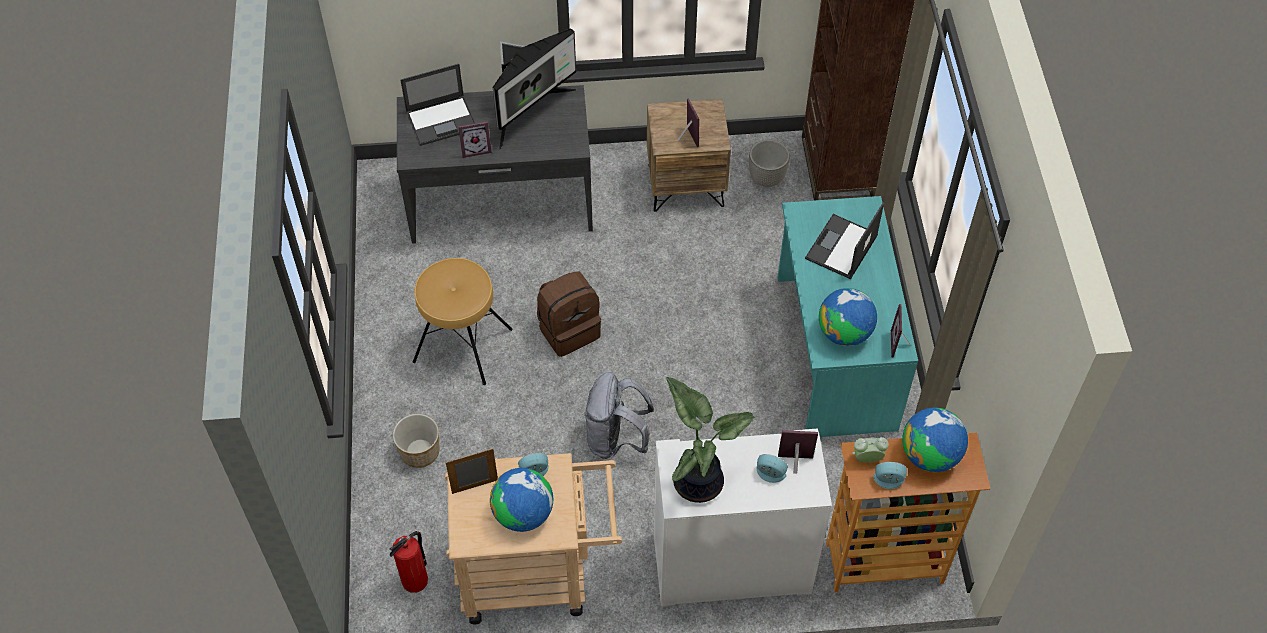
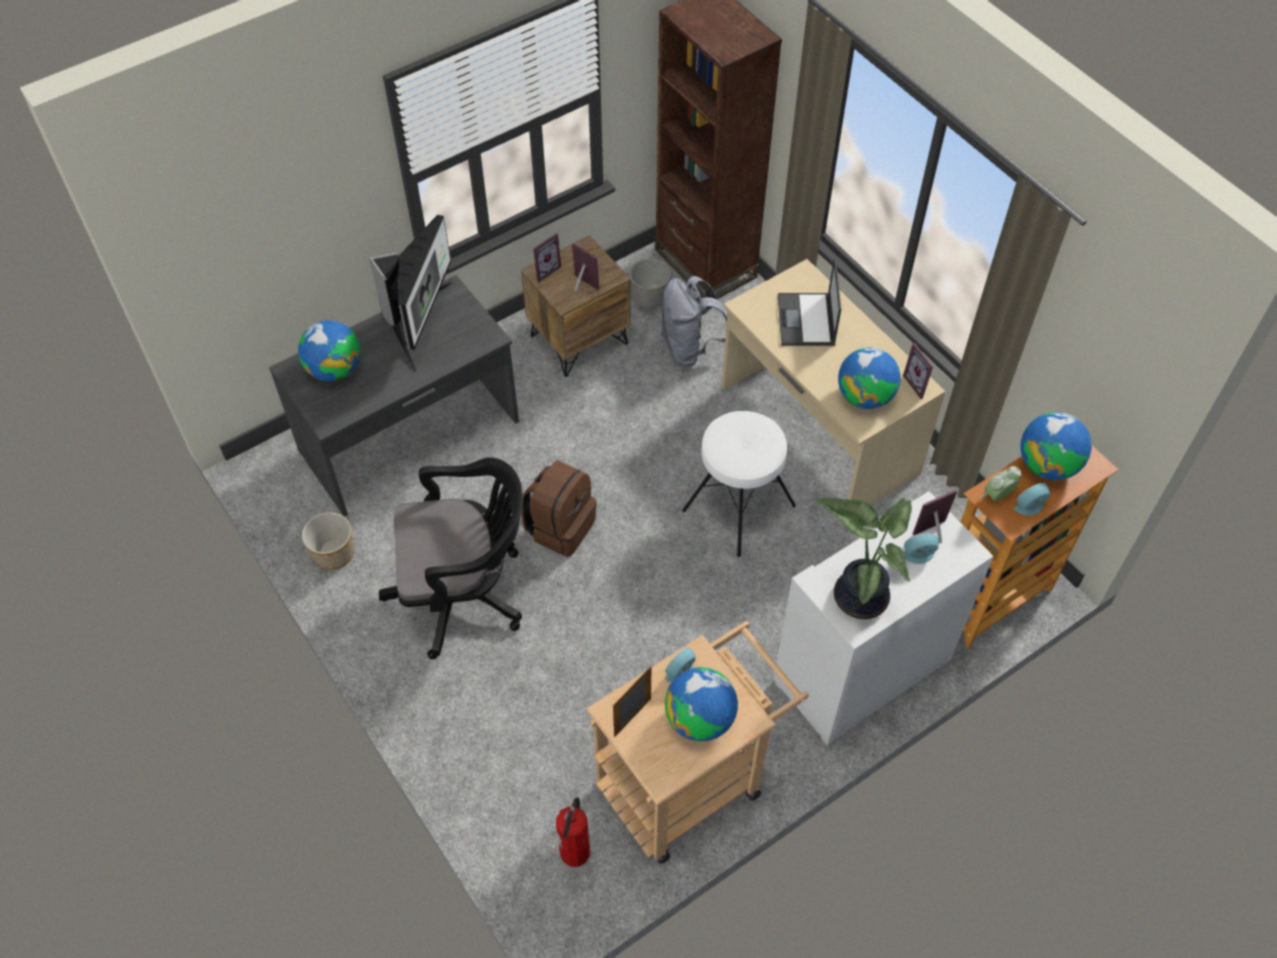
camera: 30 degrees left, 0 degrees up
planter [393,414,439,468] -> planter moved to [302,512,354,570]
laptop [401,64,475,146] -> globe [298,320,360,381]
brown stool [413,258,513,385] -> black office chair [379,458,523,659]
picture frame [458,121,492,158] -> picture frame moved to [533,233,561,283]
grey backpack [584,372,654,459] -> grey backpack moved to [661,276,727,366]
turquoise desk [777,196,918,437] -> beige desk [722,259,946,505]
none -> white stool [682,411,796,557]

